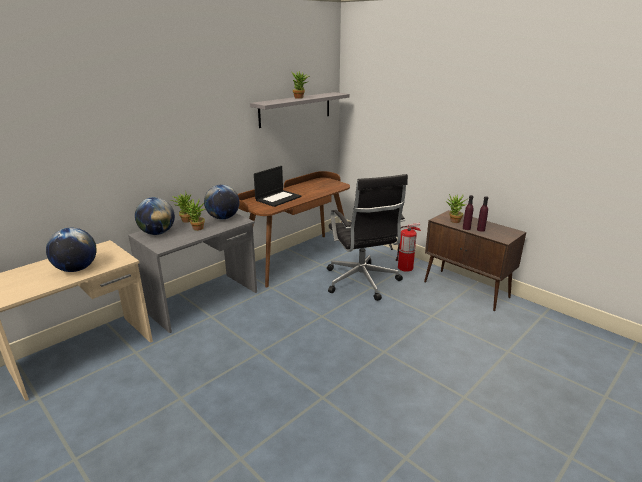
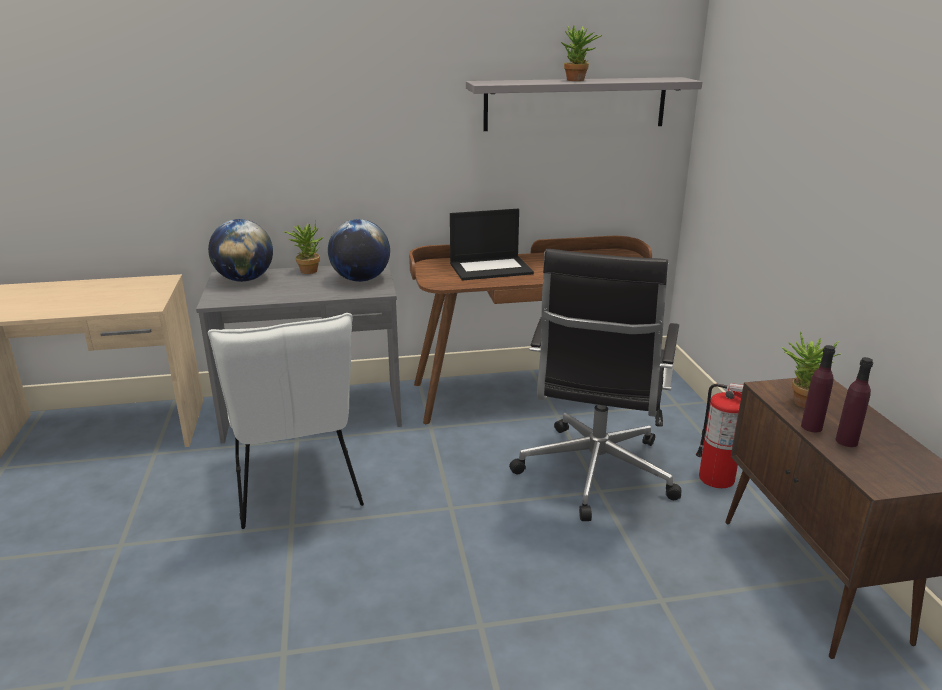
camera: 35 degrees right, 0 degrees up
globe [46,228,97,272] -> none
potted plant [184,199,205,231] -> none
none -> white chair [208,313,364,529]

